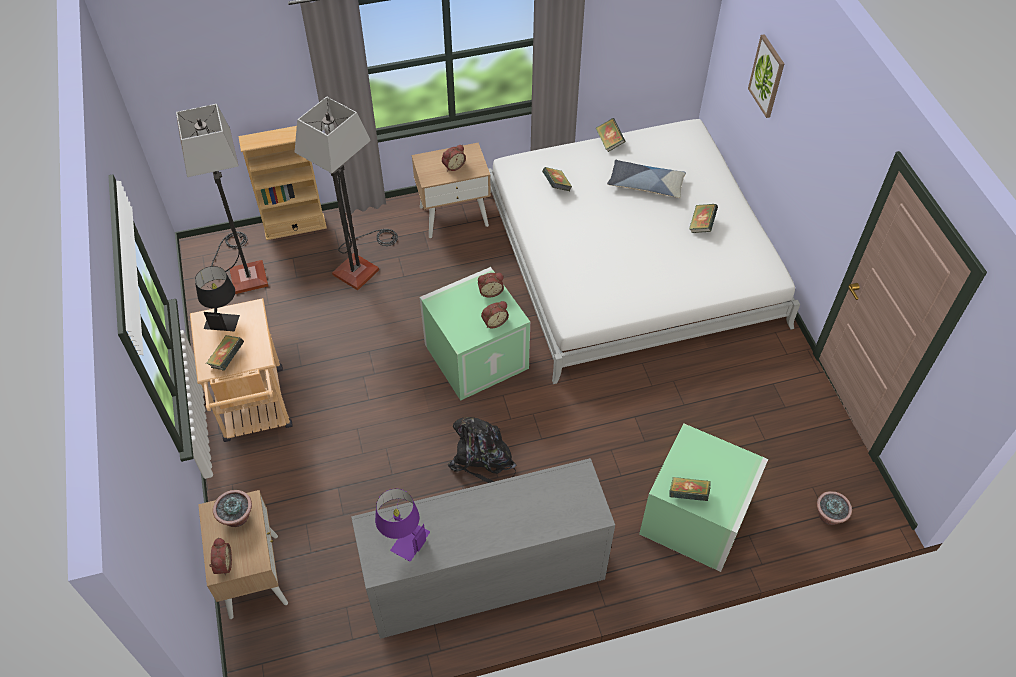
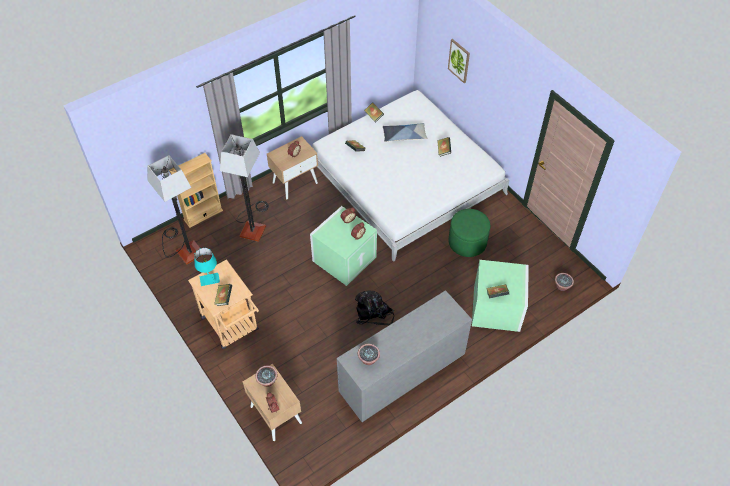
camera: 20 degrees left, 0 degrees up
black table lamp [195,266,240,331] -> turquoise table lamp [194,248,220,286]
purple table lamp [375,489,430,562] -> potted plant [358,344,380,365]
none -> green ottoman [448,209,491,257]

